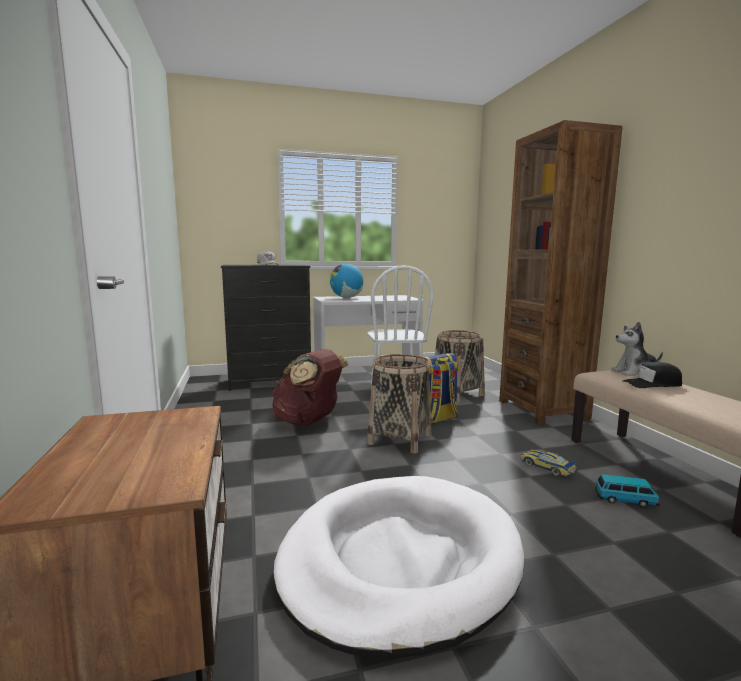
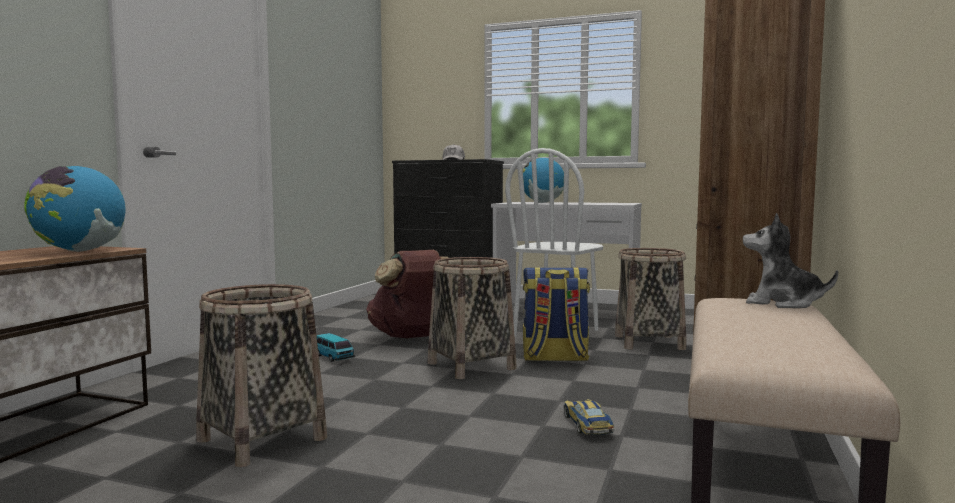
camera: 35 degrees right, 5 degrees down
white dog bed [273,476,524,657] -> basket [196,284,327,467]
toy car [595,474,659,507] -> toy car moved to [316,333,355,362]
black cap [623,362,682,388] -> none
none -> globe [24,166,126,252]

